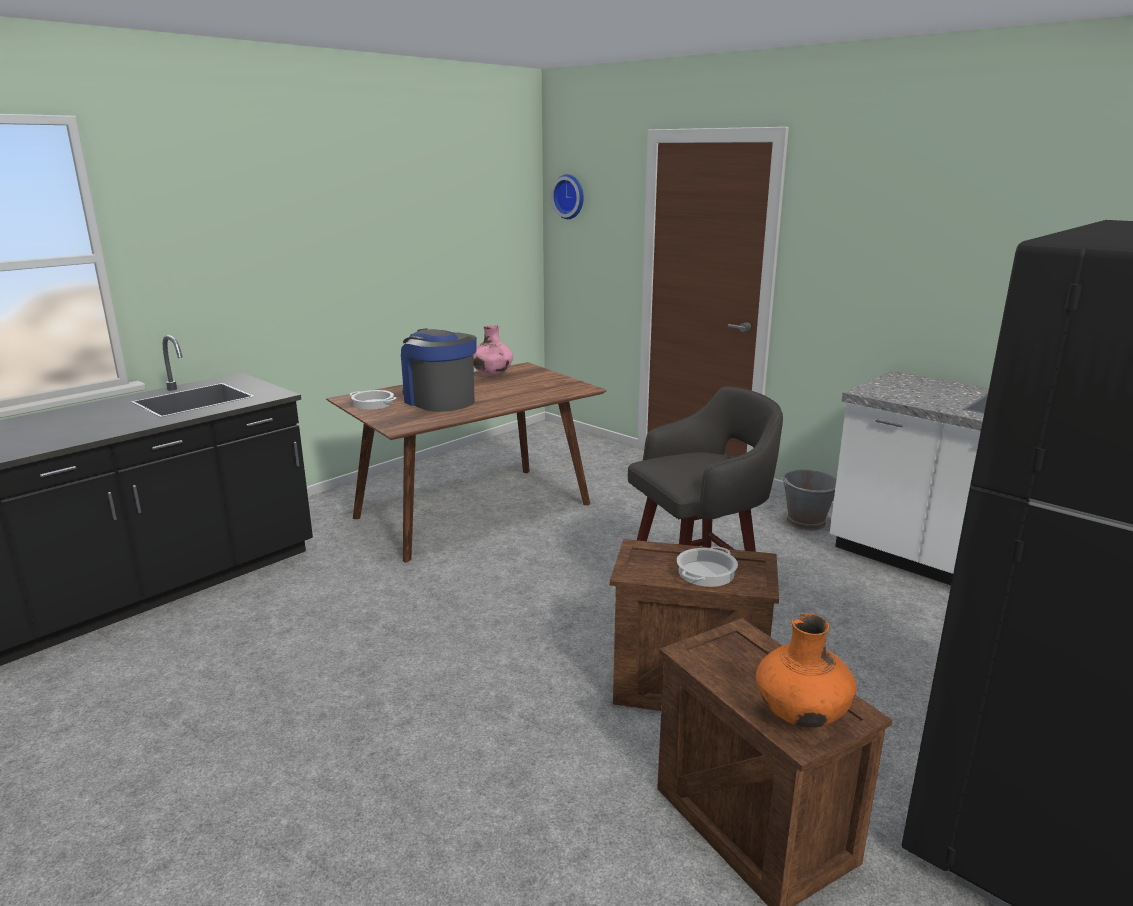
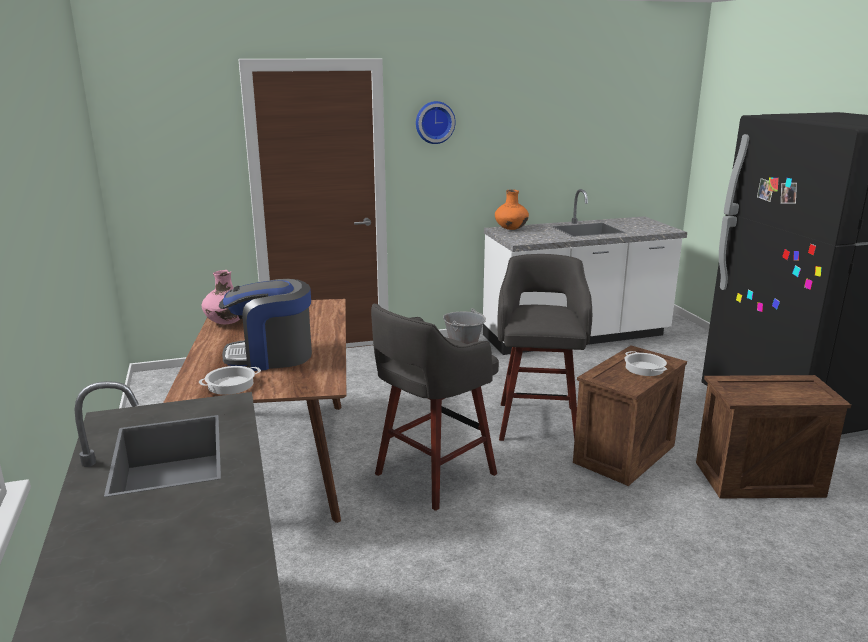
camera: 60 degrees left, 0 degrees up
wall clock [551,174,584,219] -> wall clock moved to [416,101,456,144]
orange vase [756,613,857,728] -> orange vase moved to [495,189,529,230]
none -> grey stool [371,304,499,511]

